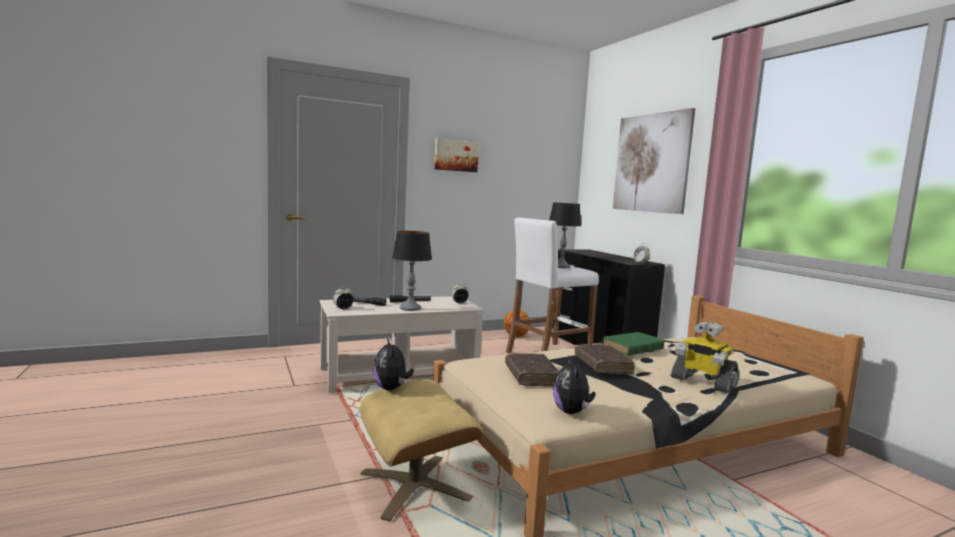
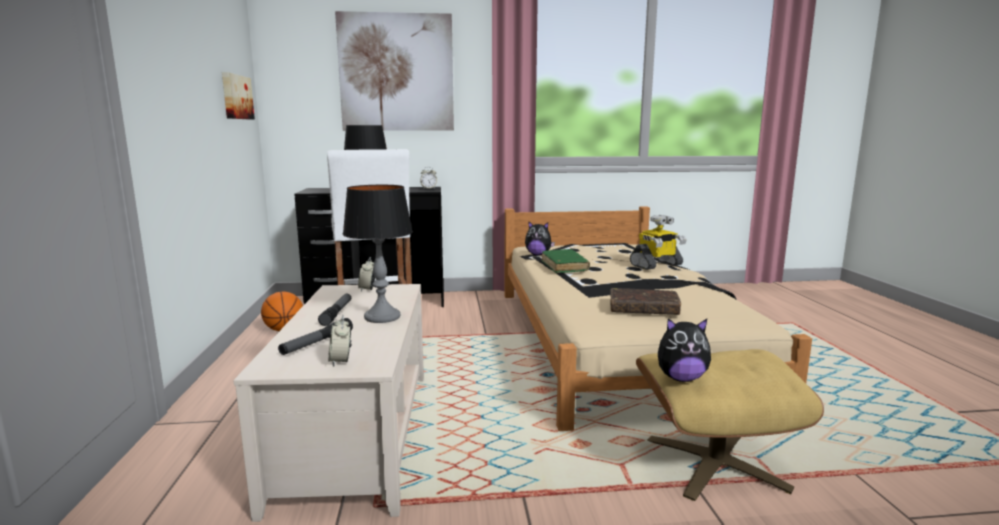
camera: 70 degrees left, 5 degrees up
picture [434,138,479,172] -> picture moved to [222,72,255,119]
plush toy [553,356,595,414] -> plush toy moved to [525,221,555,255]
brown book [575,345,635,374] -> none

